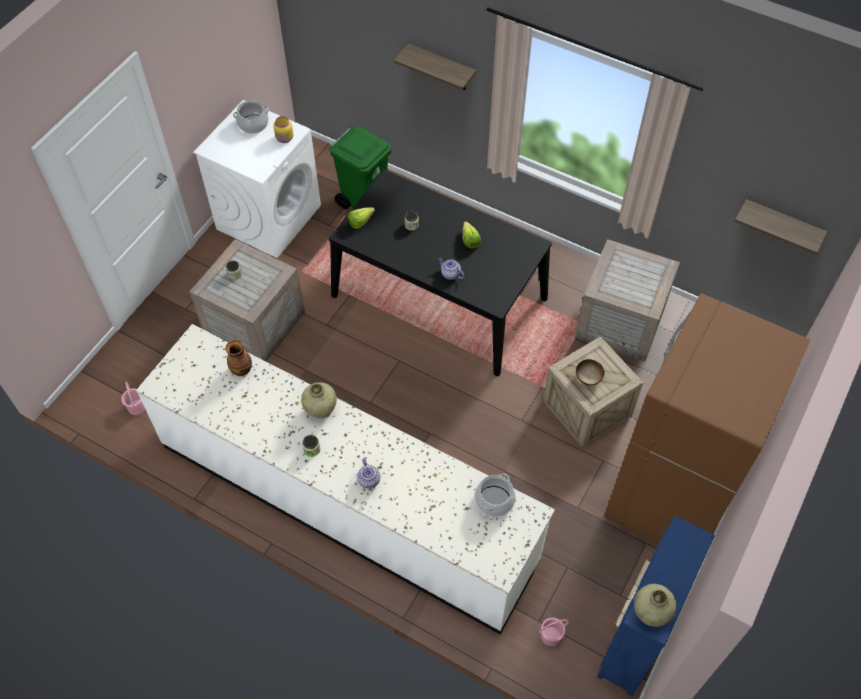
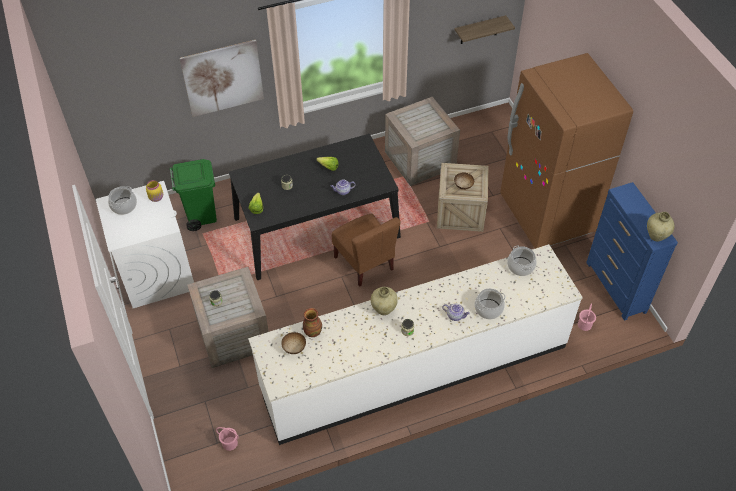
camera: 50 degrees left, 5 degrees down
shelf [394,44,477,90] -> picture [180,40,264,117]
none -> bowl [281,332,306,354]
none -> brown chair [332,213,401,287]
none -> cooking pot [475,289,506,319]

